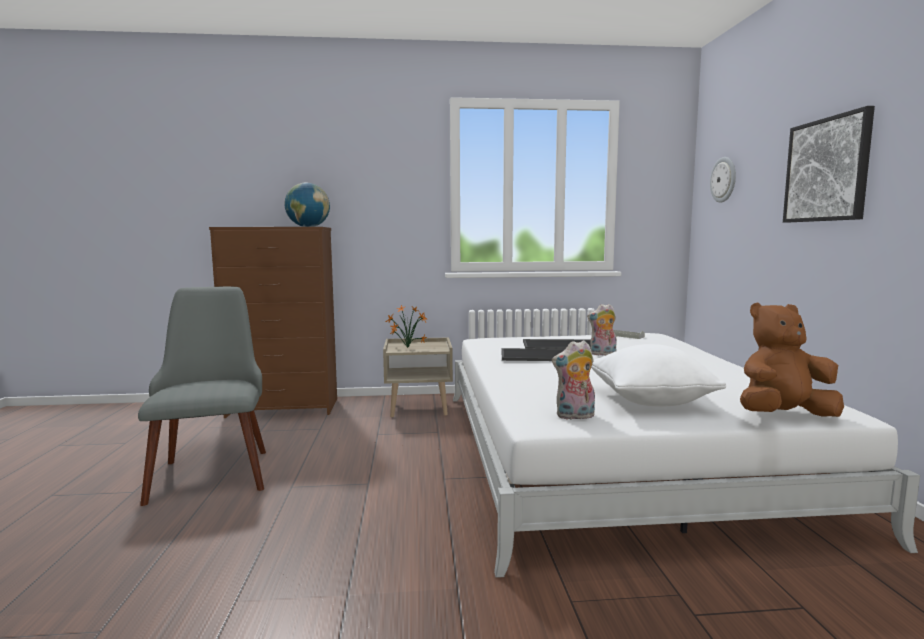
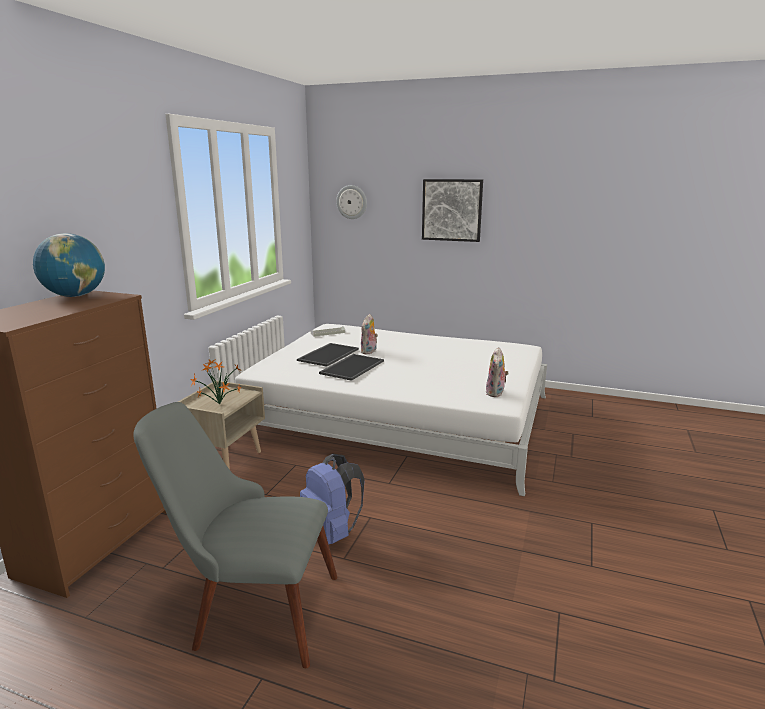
camera: 65 degrees left, 10 degrees up
white pillow [591,344,726,406] -> none
brown plush toy [740,302,844,417] -> none
none -> blue backpack [300,454,365,544]

